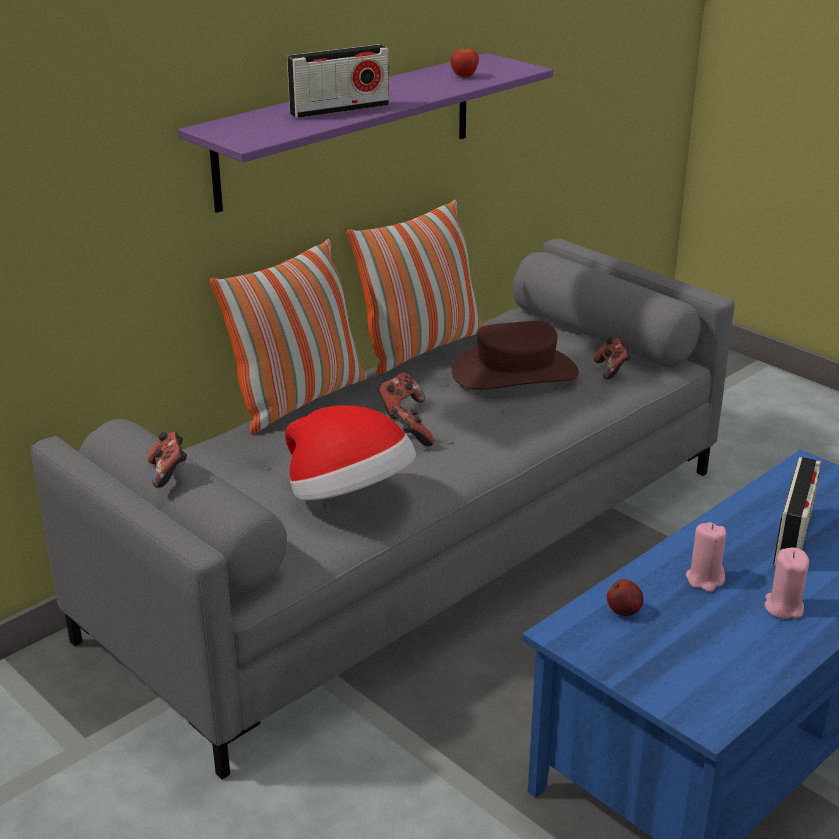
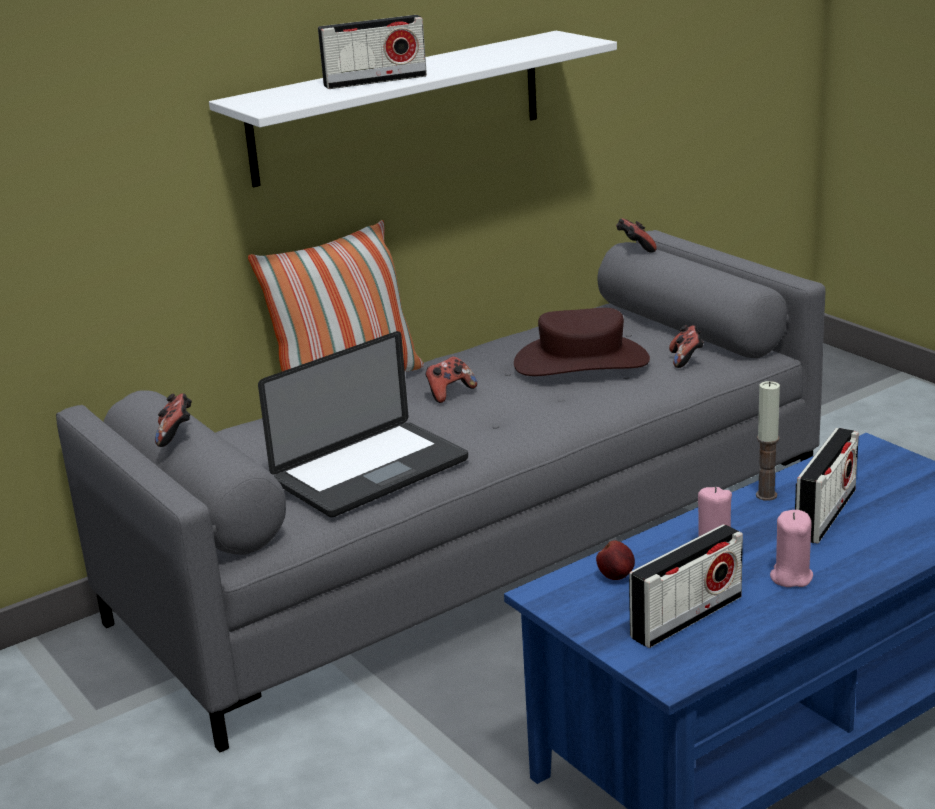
camera: 10 degrees right, 5 degrees down
purple shelf [178,53,553,213] -> white shelf [209,31,617,187]
hat [285,405,416,501] -> laptop [258,331,468,517]
pillow [346,199,483,375] -> none
game controller [389,406,434,446] -> game controller moved to [616,218,657,253]
apple [450,48,479,77] -> none
none -> radio [629,524,743,648]
none -> candle [756,381,780,501]

